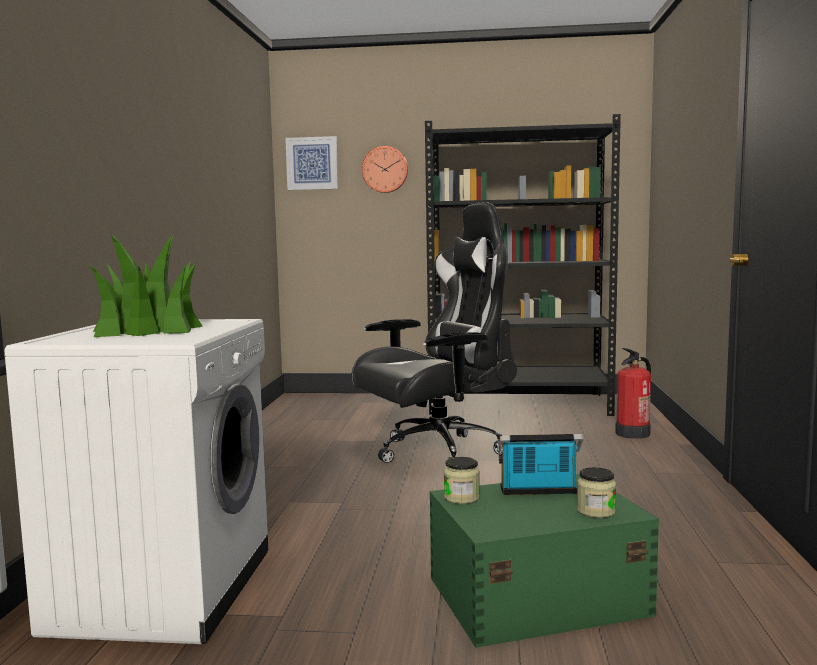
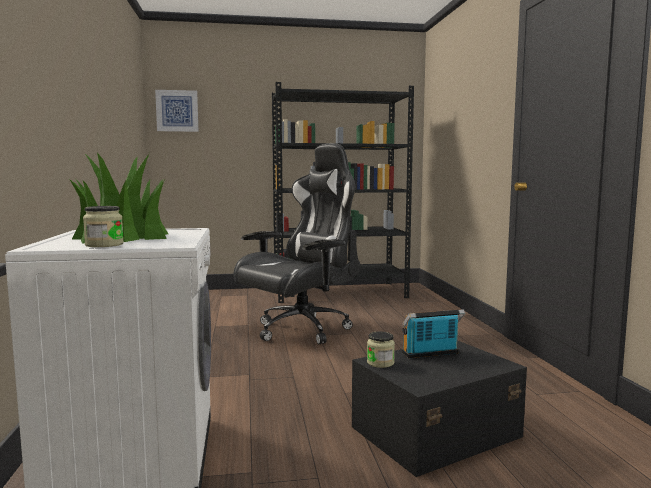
camera: 15 degrees left, 0 degrees up
wall clock [362,146,408,193] -> none
green storage box [430,474,659,648] -> black storage box [352,340,527,477]
jar [577,467,616,518] -> jar moved to [83,206,124,247]
fire extinguisher [615,348,651,439] -> none

